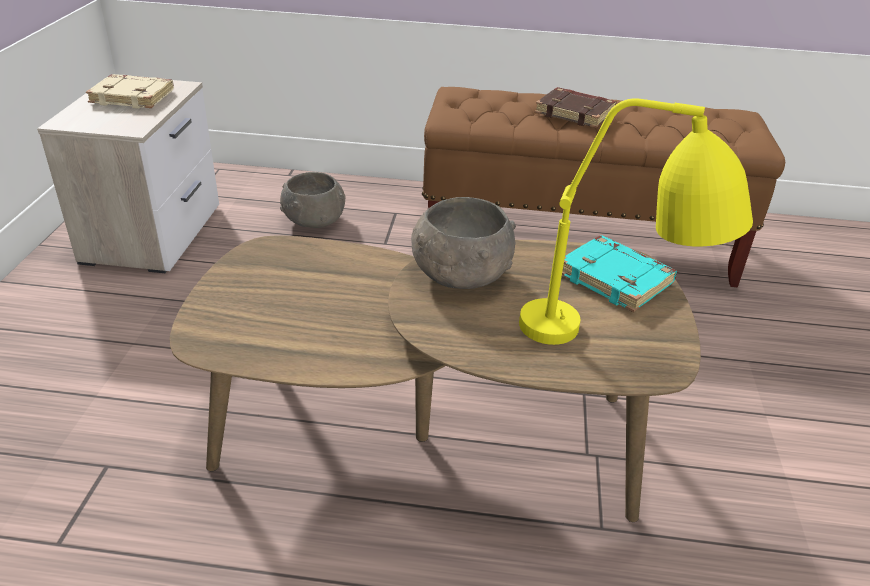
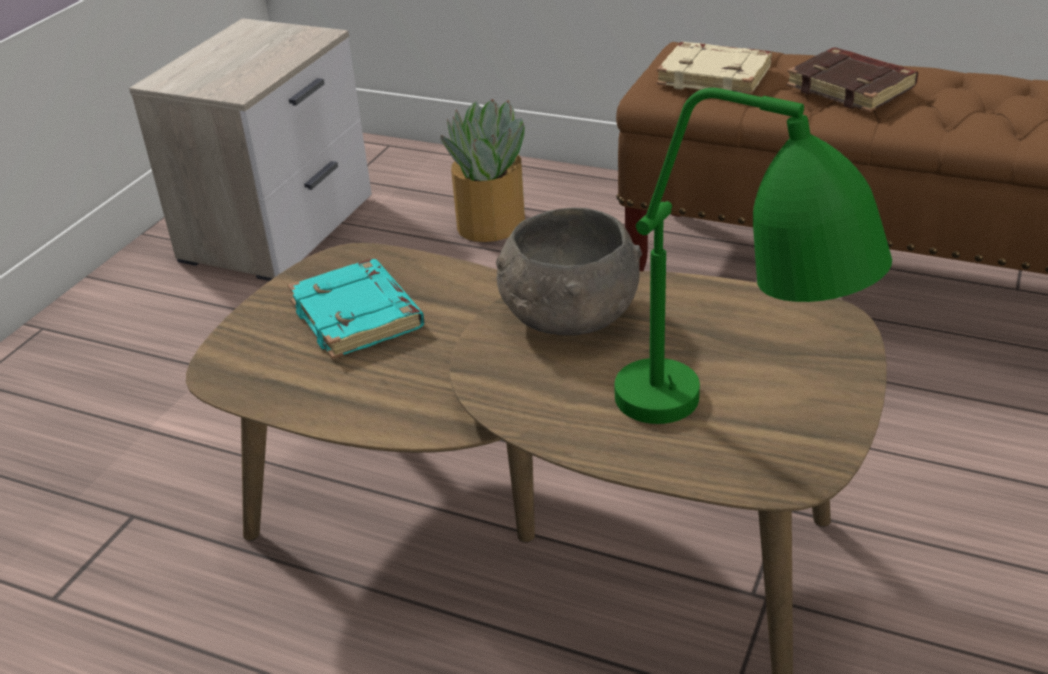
camera: 20 degrees right, 0 degrees up
beige book [86,74,174,109] -> beige book moved to [657,42,772,95]
grey bowl [280,172,346,228] -> potted plant [440,99,525,242]
yellow table lamp [519,98,753,345] -> green table lamp [615,88,892,424]
turquoise book [562,235,677,312] -> turquoise book moved to [288,259,425,359]

